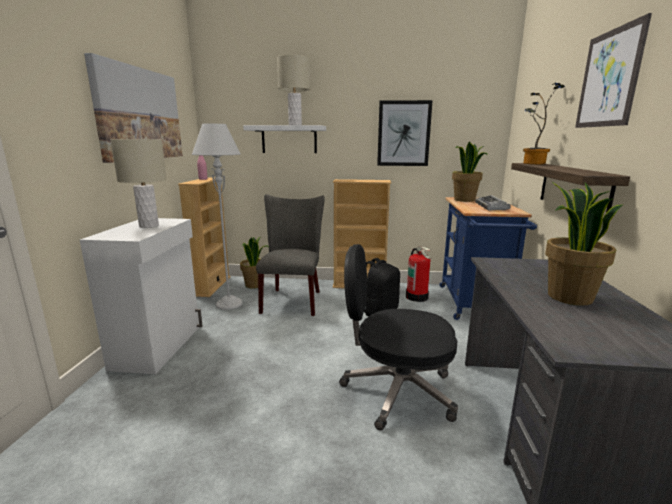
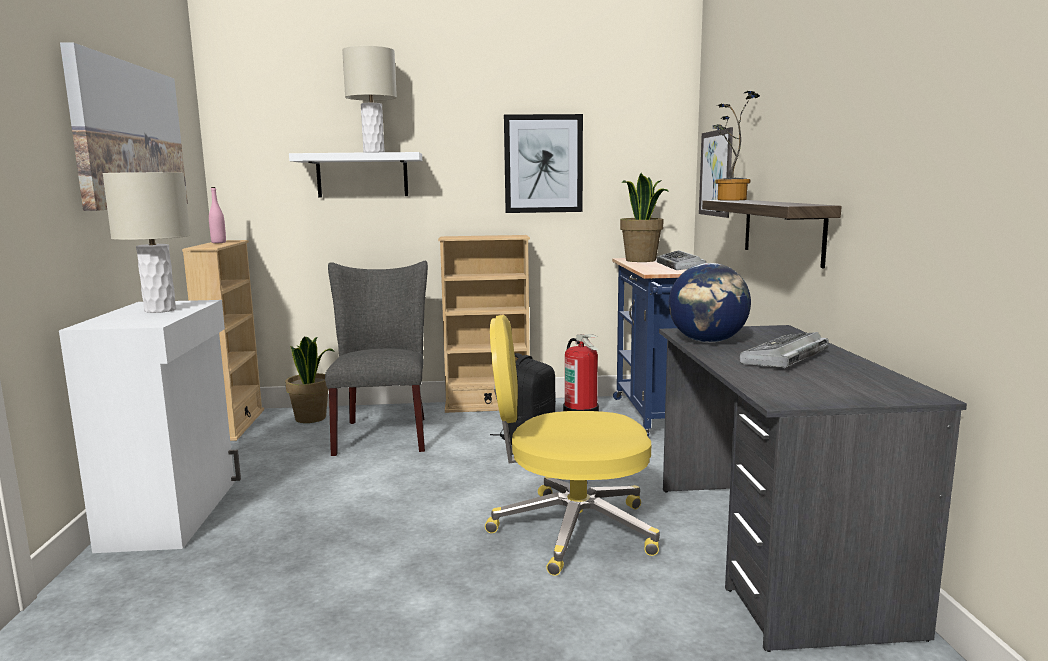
camera: 10 degrees left, 5 degrees down
grey floor lamp [192,124,243,310] -> none
black office chair [339,244,458,430] -> yellow office chair [485,315,660,576]
potted plant [545,182,623,306] -> keyboard [739,332,829,369]
picture [575,13,652,128] -> picture moved to [699,127,733,218]
none -> globe [669,263,751,343]

